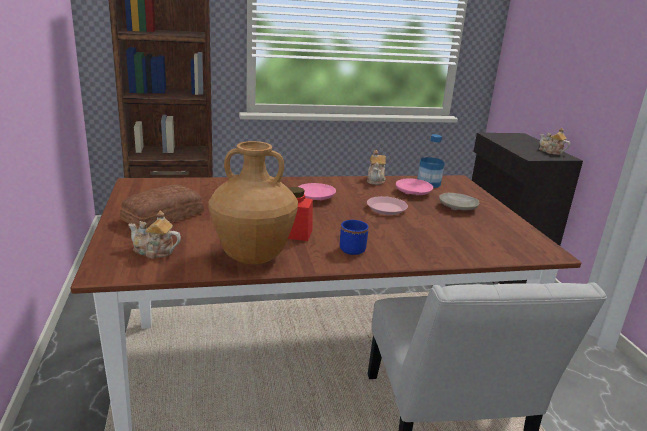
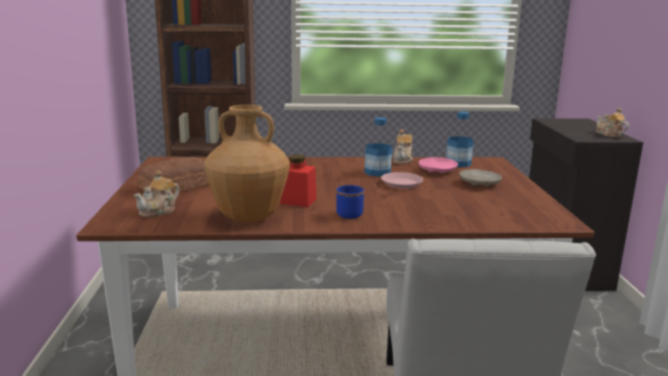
camera: 10 degrees right, 5 degrees down
teapot [128,211,181,259] -> teapot turned 75 degrees counterclockwise [134,170,179,217]
pink plate [298,183,336,201] -> none
none -> bottle [364,117,392,177]

